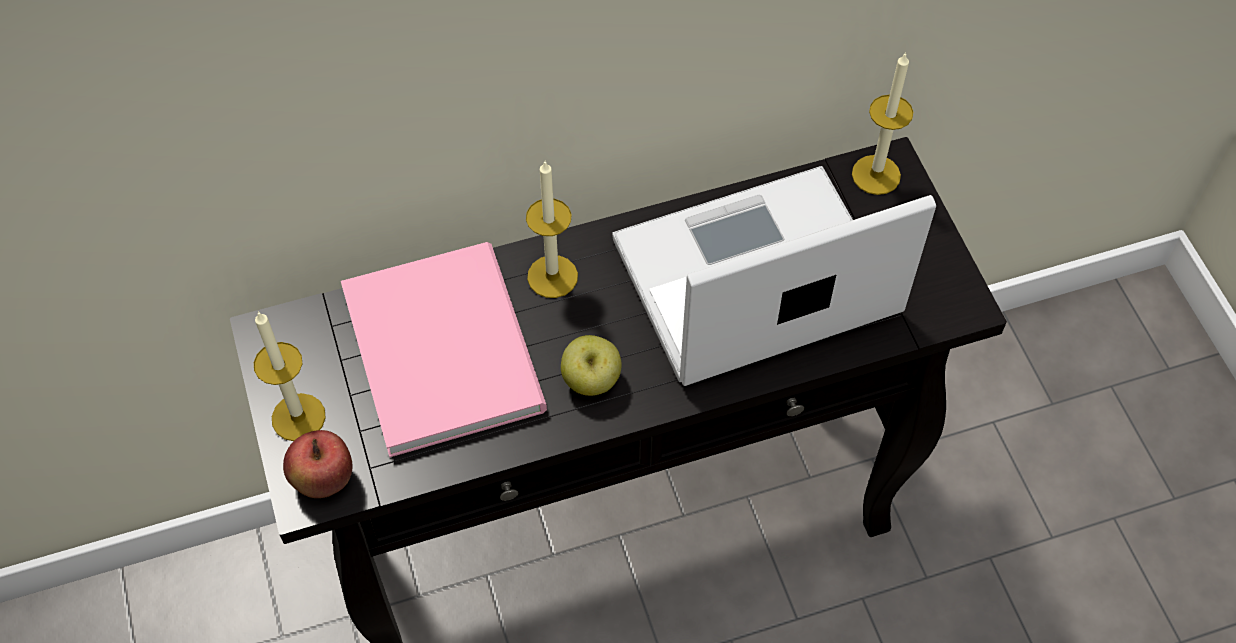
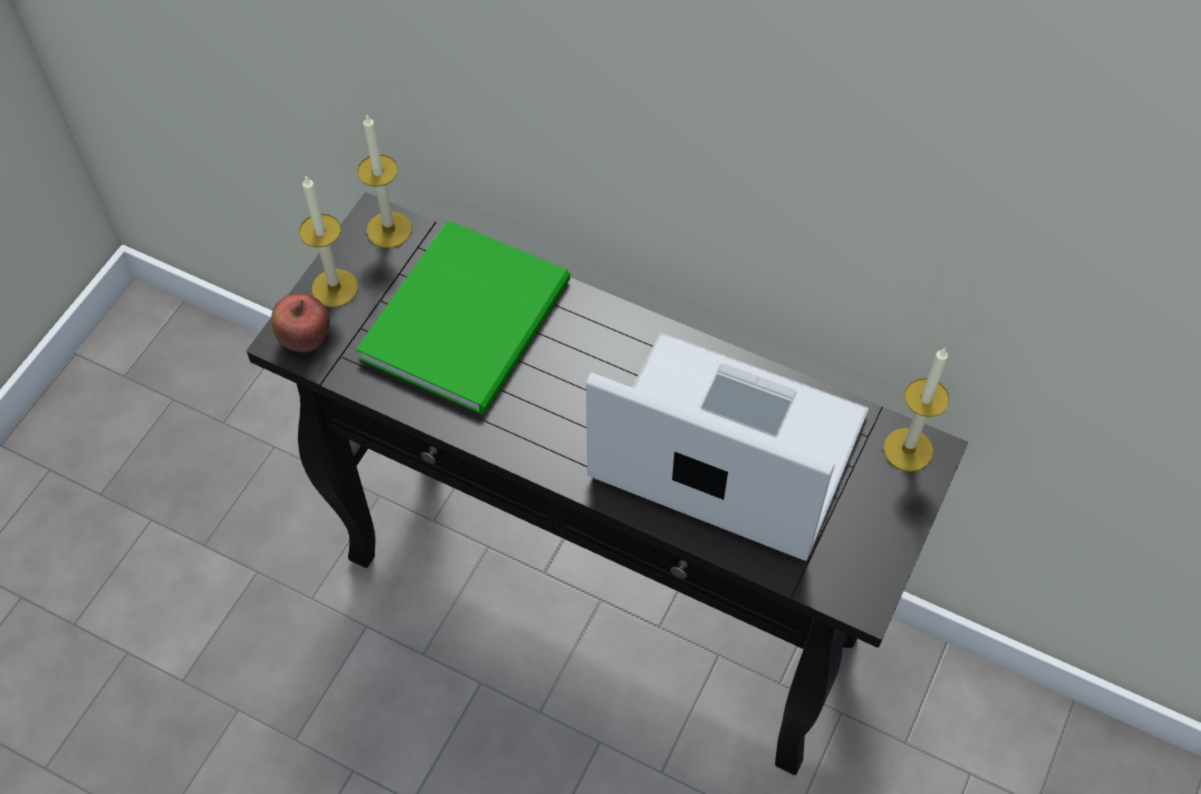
camera: 45 degrees right, 0 degrees up
pink book [341,242,547,457] -> green book [356,220,570,415]
candle [526,161,578,298] -> candle moved to [357,115,412,248]
apple [561,335,622,396] -> none

